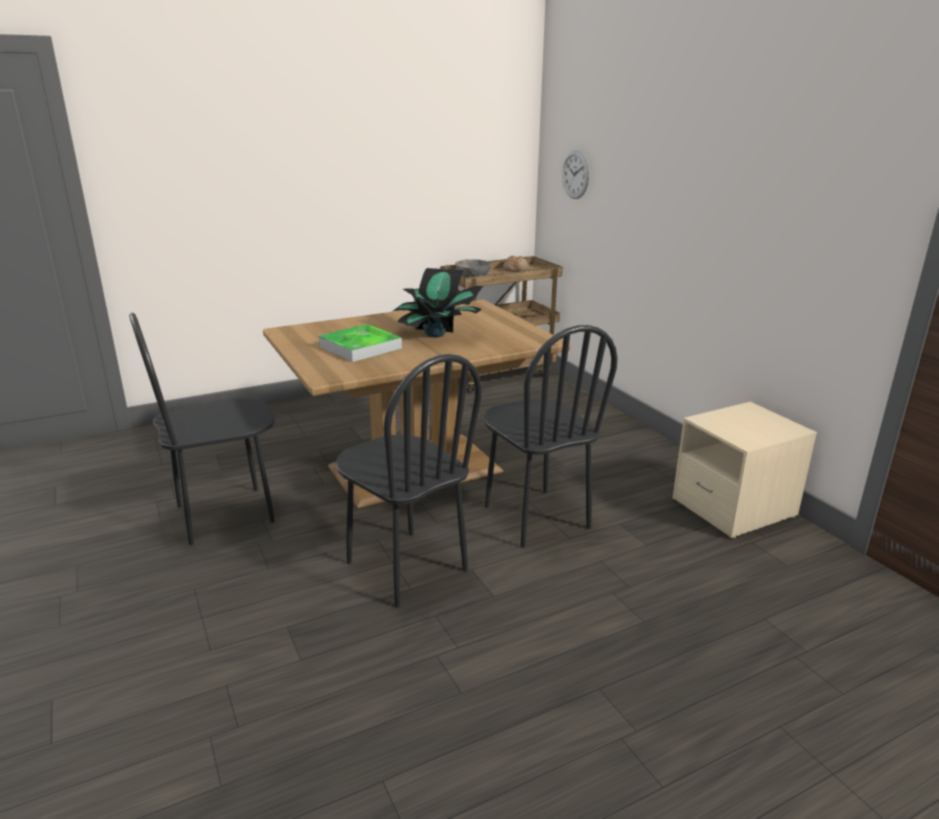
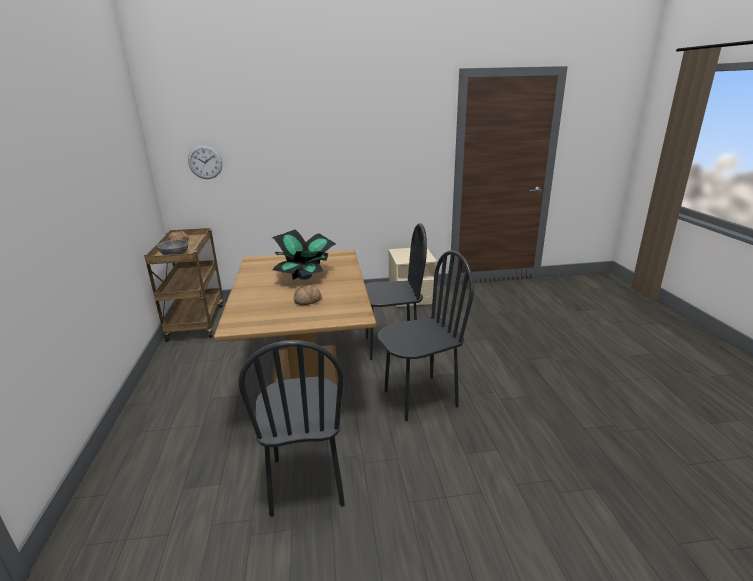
camera: 70 degrees left, 0 degrees up
tray [319,324,402,362] -> bread [294,285,322,306]

